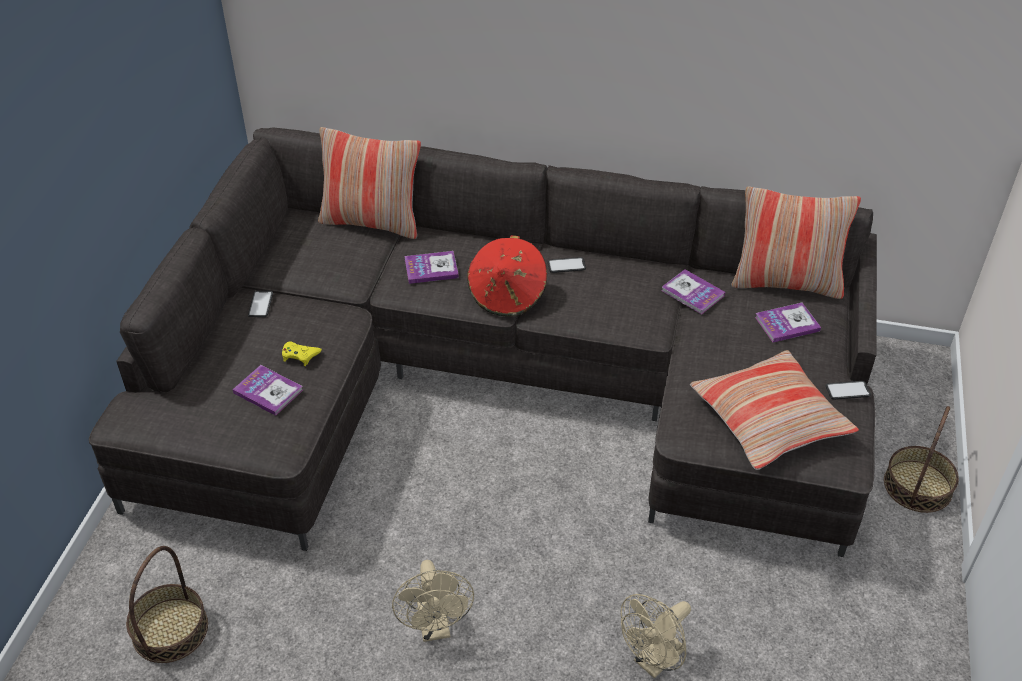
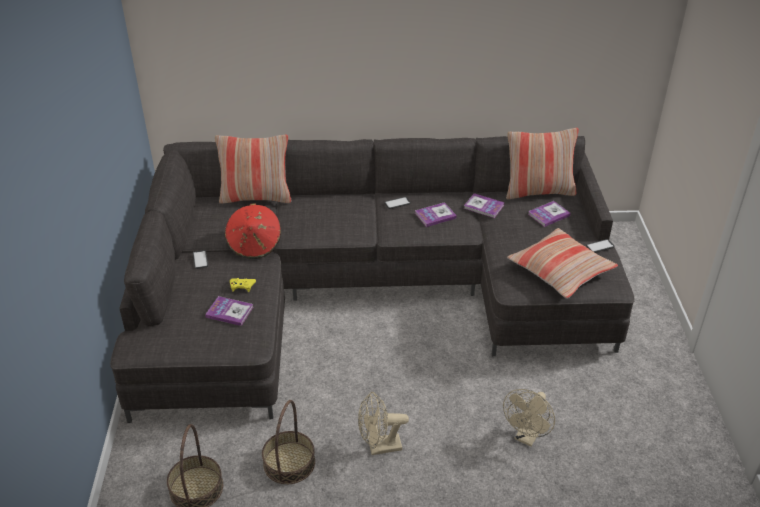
camera: 15 degrees left, 5 degrees down
beige fan [392,560,474,642] -> beige fan turned 105 degrees clockwise [358,392,409,455]
book [405,251,459,284] -> book moved to [415,202,457,227]
red hat [467,235,547,316] -> red hat moved to [225,203,281,259]
basket [884,406,959,513] -> basket moved to [262,400,315,484]

